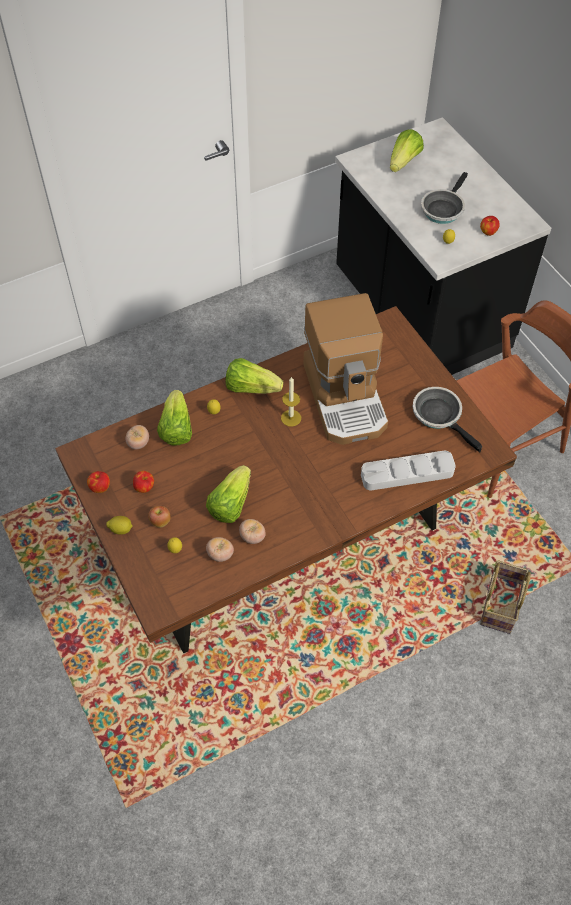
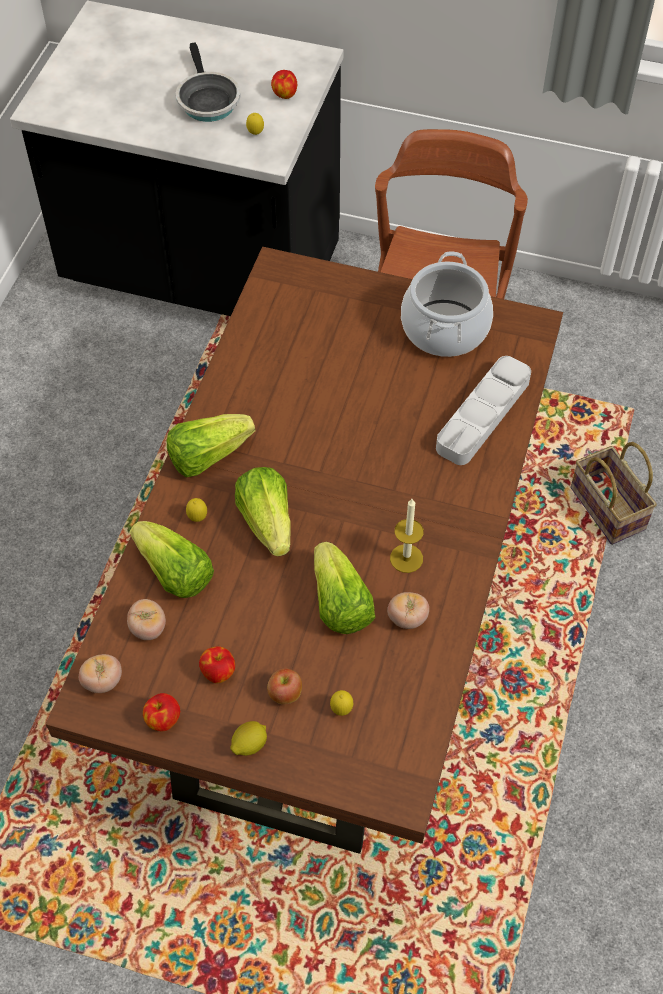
camera: 45 degrees left, 0 degrees up
tomato [206,537,234,562] -> tomato moved to [79,654,122,693]
candle [281,377,301,427] -> candle moved to [390,499,424,573]
coffee machine [304,293,388,445] -> none
lettuce [390,129,424,172] -> lettuce moved to [235,467,291,556]
frying pan [412,387,482,453] -> cooking pot [401,251,493,357]

